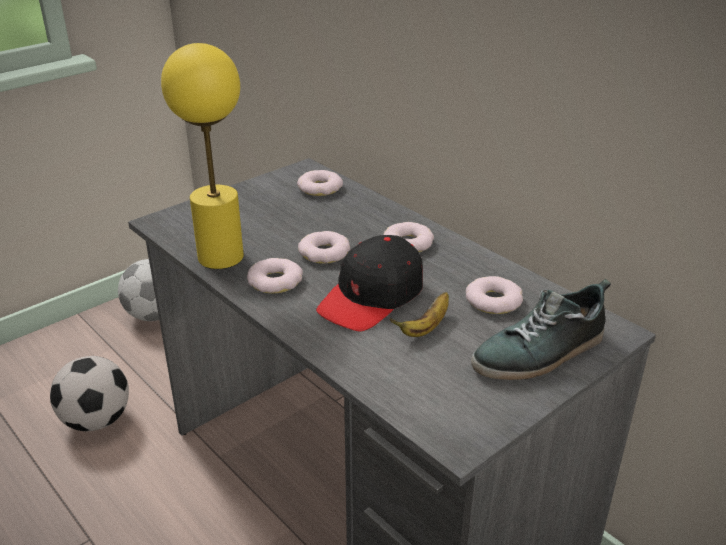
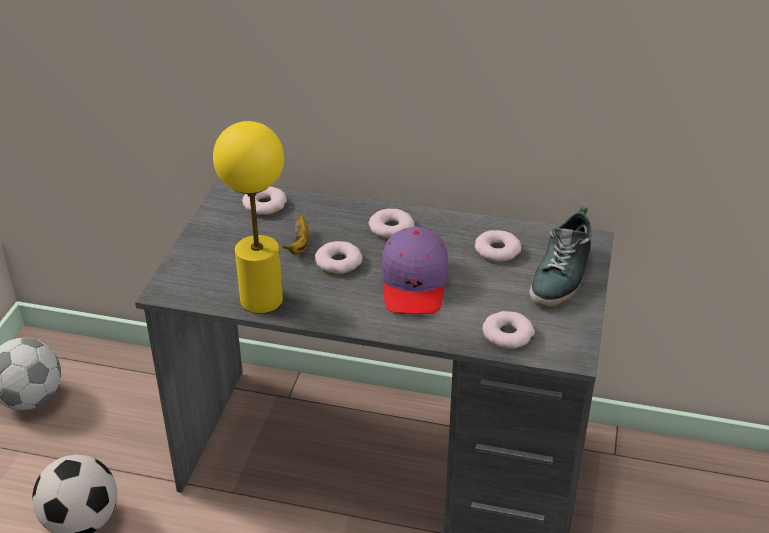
camera: 35 degrees left, 5 degrees up
donut [247,258,303,293] -> donut moved to [482,311,535,349]
black cap [316,235,423,332] -> purple cap [381,227,448,314]
banana [390,292,449,337] -> banana moved to [282,214,309,255]

